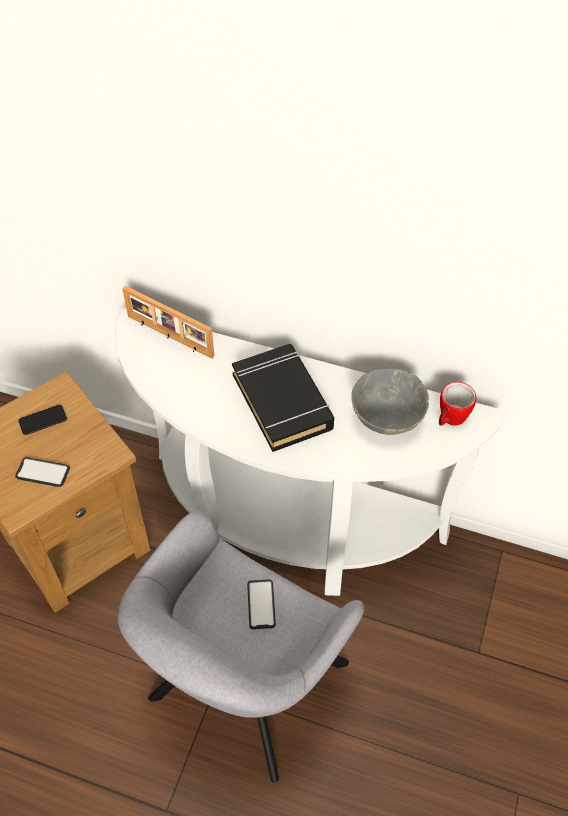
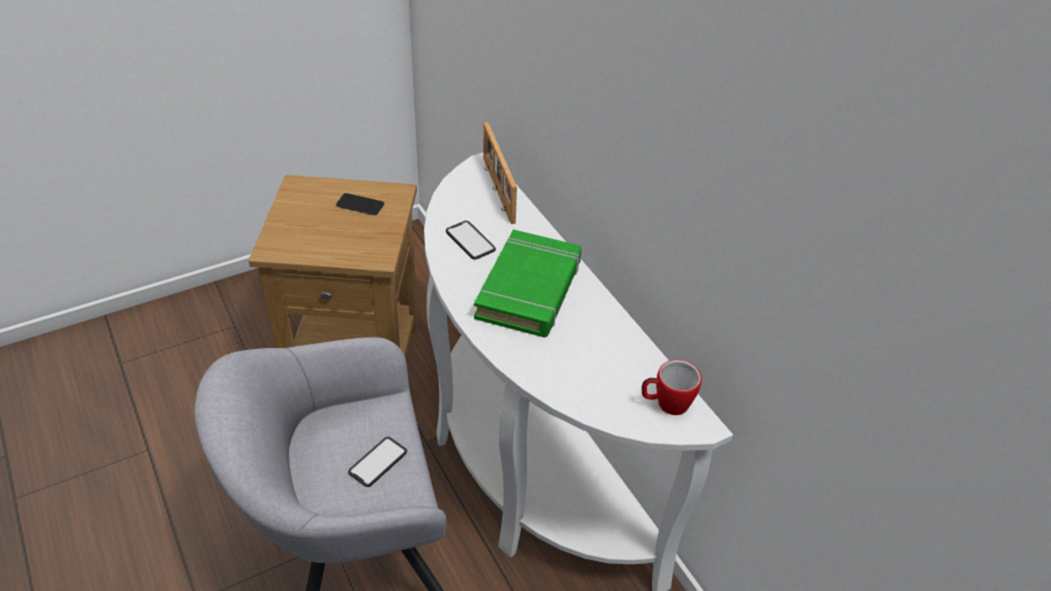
camera: 40 degrees right, 10 degrees down
phone [15,457,70,487] -> phone moved to [446,221,496,260]
black book [232,344,334,452] -> green book [474,229,582,337]
grey bowl [351,369,429,435] -> none

